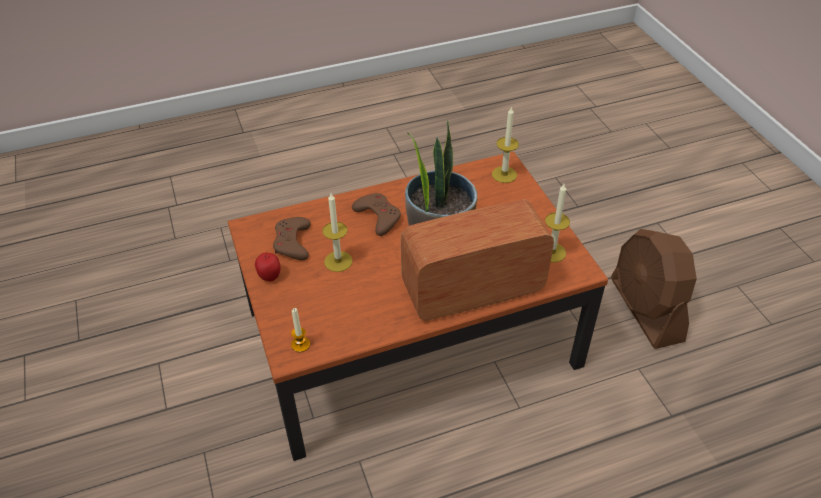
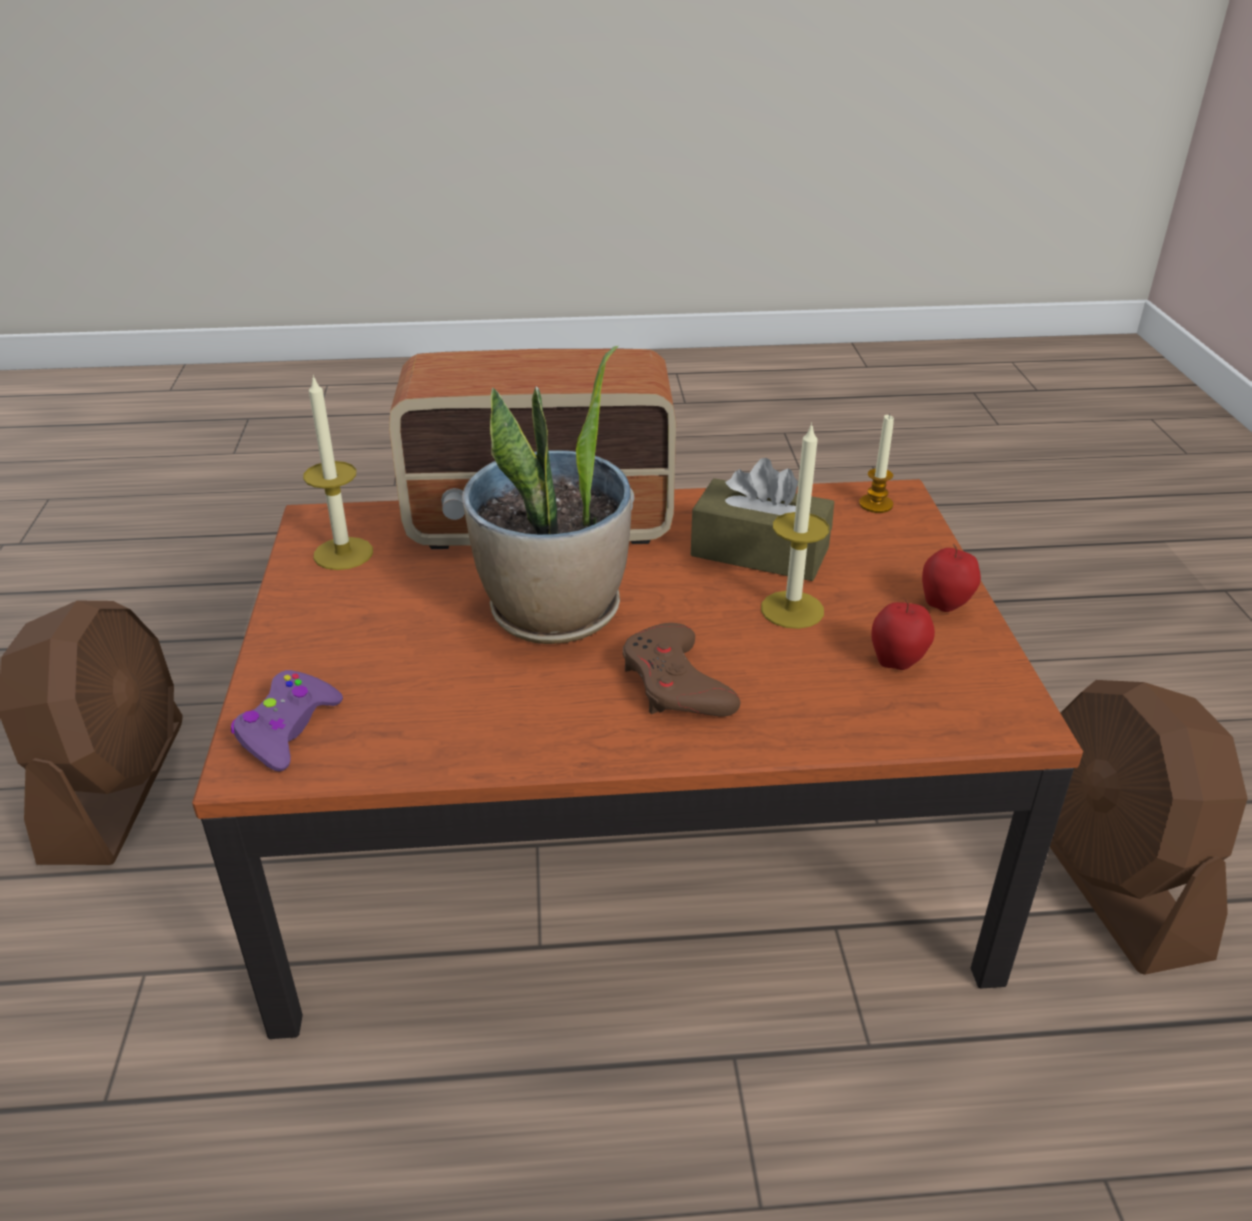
camera: 165 degrees left, 10 degrees down
brown game controller [273,217,311,261] -> apple [871,600,935,670]
candle [492,106,519,183] -> purple game controller [231,670,343,771]
none -> brown tissue box [691,458,834,581]
none -> brown fan [1050,680,1248,975]

